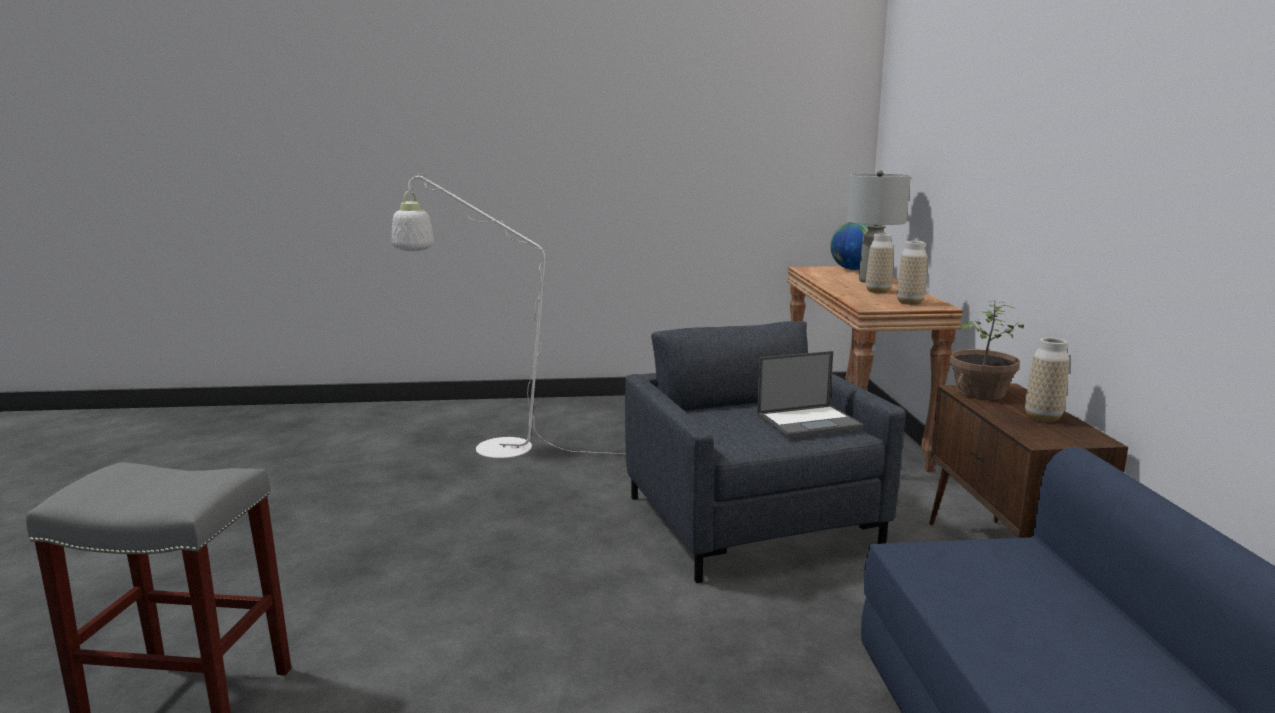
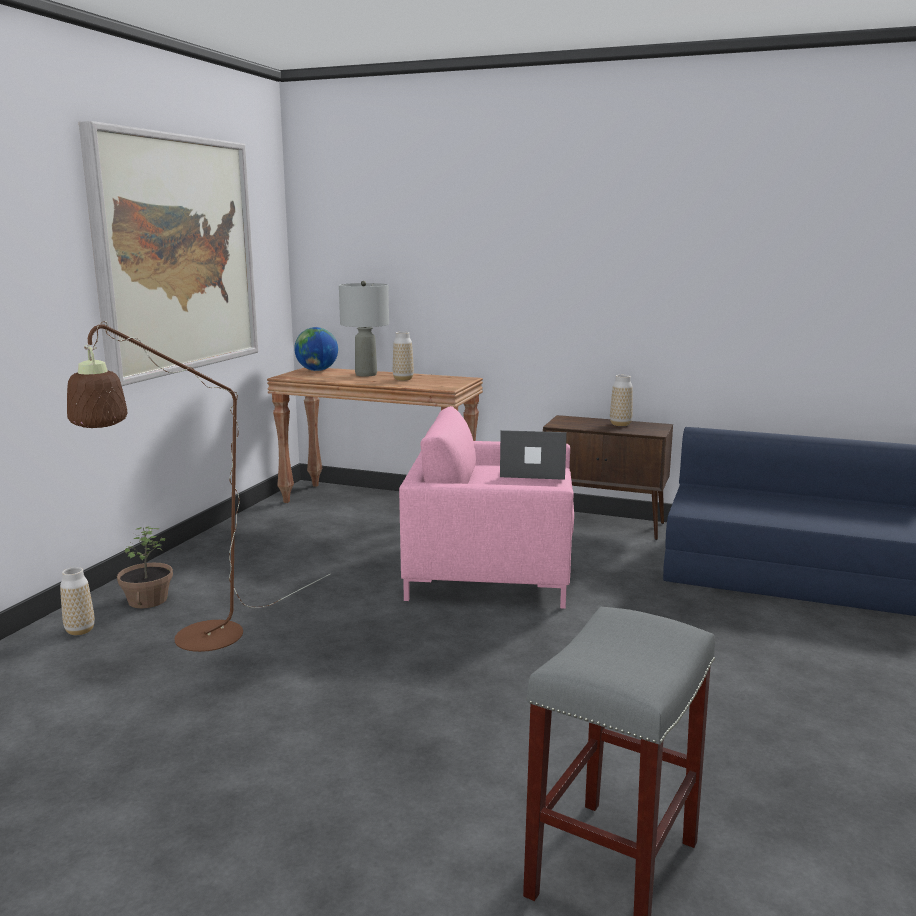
camera: 65 degrees left, 0 degrees up
white floor lamp [392,173,625,458] -> brown floor lamp [67,321,331,652]
grey armchair [625,321,905,583] -> pink armchair [399,406,574,609]
laptop [757,351,864,438] -> laptop turned 90 degrees counterclockwise [500,430,567,480]
vase [897,241,927,305] -> vase moved to [60,567,95,635]
potted plant [950,301,1024,400] -> potted plant moved to [117,526,173,608]
none -> picture [79,121,258,386]

